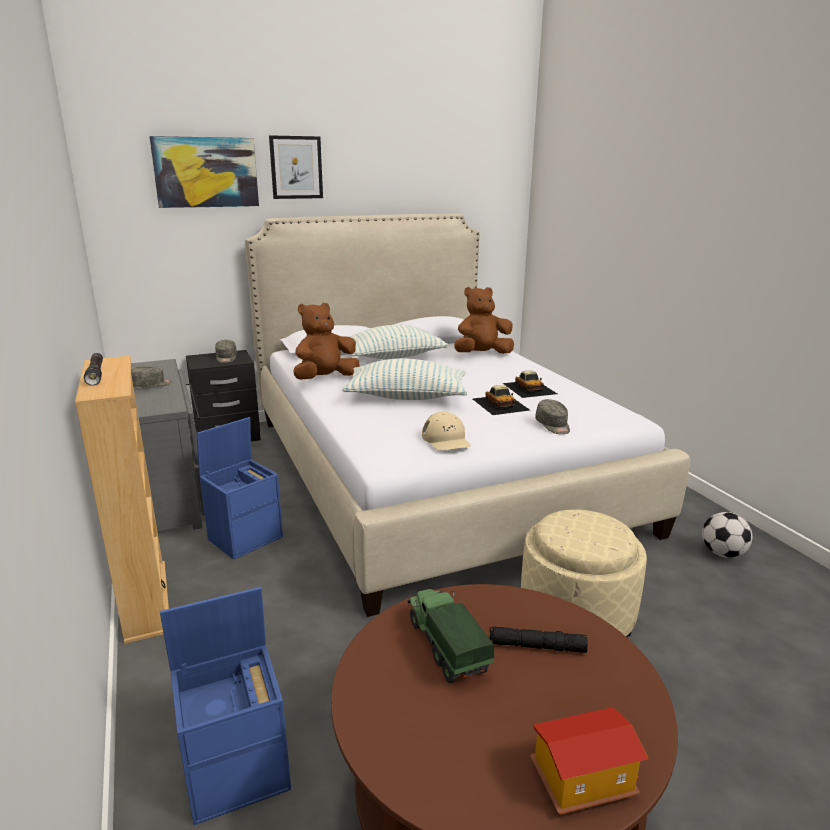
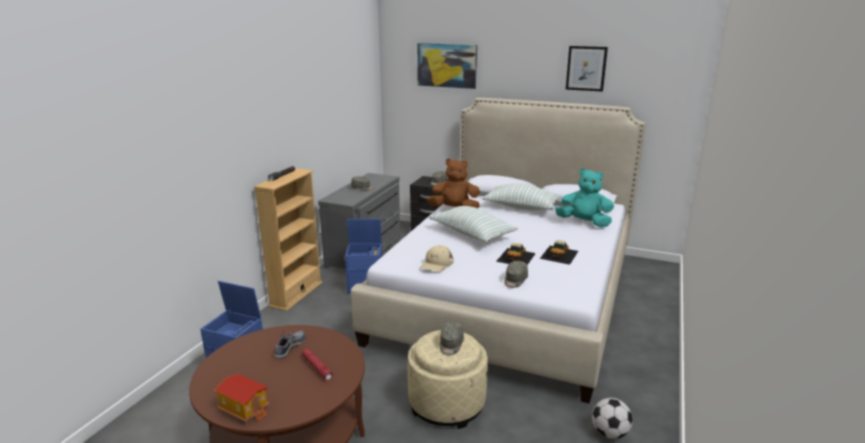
camera: 45 degrees right, 0 degrees up
picture [269,135,323,199] -> picture moved to [566,46,608,92]
toy truck [408,589,494,683] -> shoe [275,330,306,359]
brown plush toy [454,287,514,354] -> turquoise plush toy [555,168,614,227]
black flashlight [489,626,588,653] -> red flashlight [301,349,333,381]
none -> grey cap [440,321,464,356]

